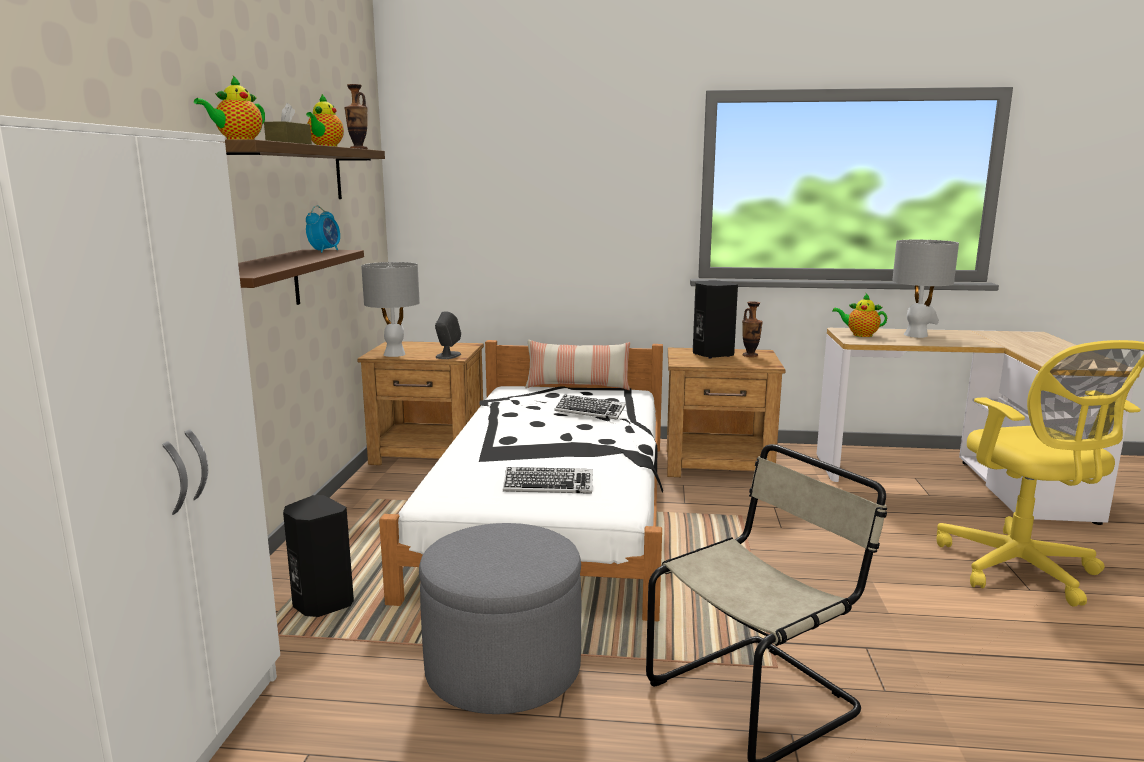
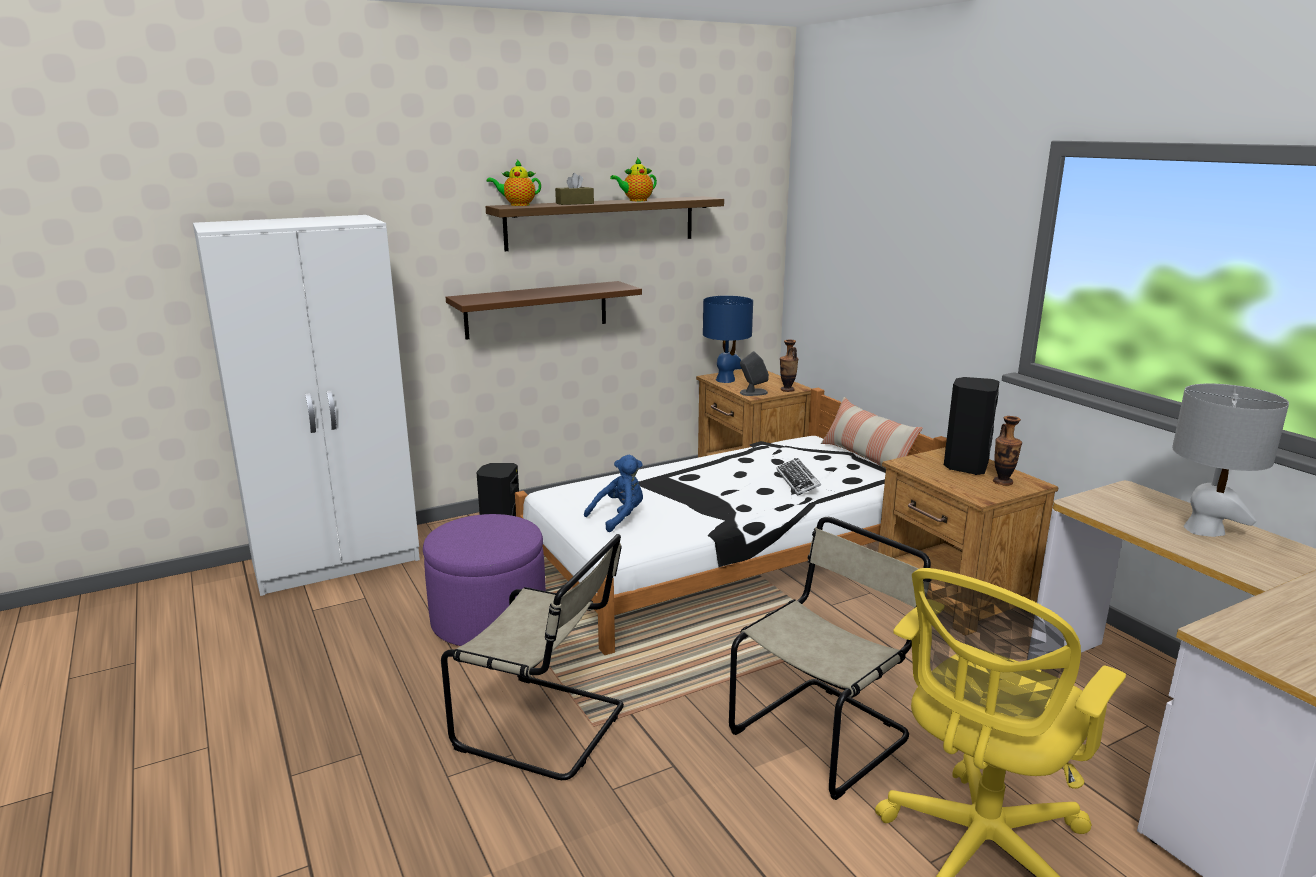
camera: 55 degrees right, 5 degrees up
alarm clock [306,205,340,253] -> none
vase [344,84,368,149] -> vase moved to [780,339,798,392]
grey table lamp [361,262,420,357] -> blue table lamp [703,296,753,383]
grey ottoman [419,523,581,714] -> purple ottoman [423,514,546,646]
keyboard [503,467,593,494] -> blue plush toy [584,455,643,532]
teapot [832,294,887,337] -> none
none -> beige chair [729,517,931,800]

